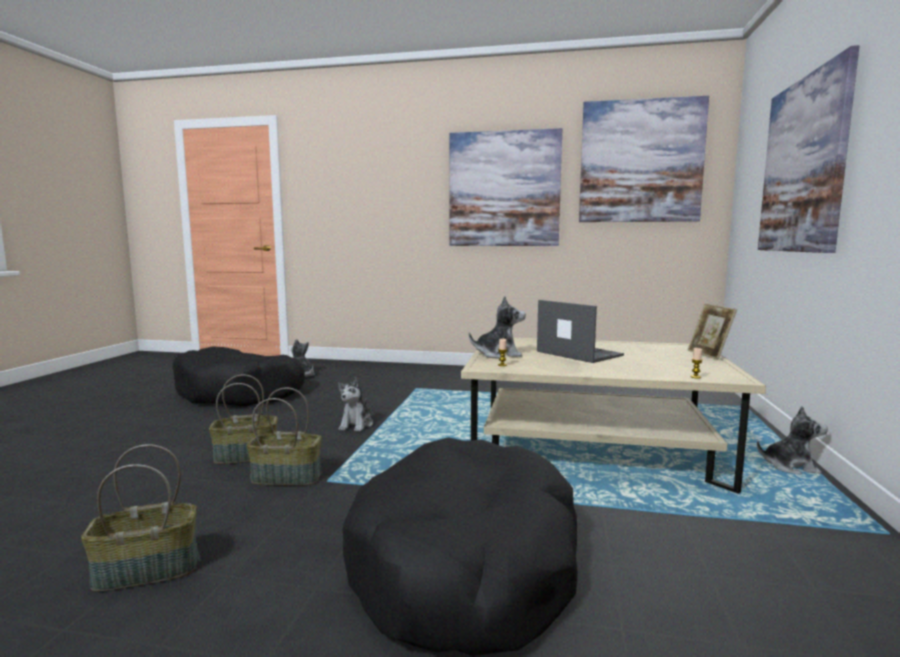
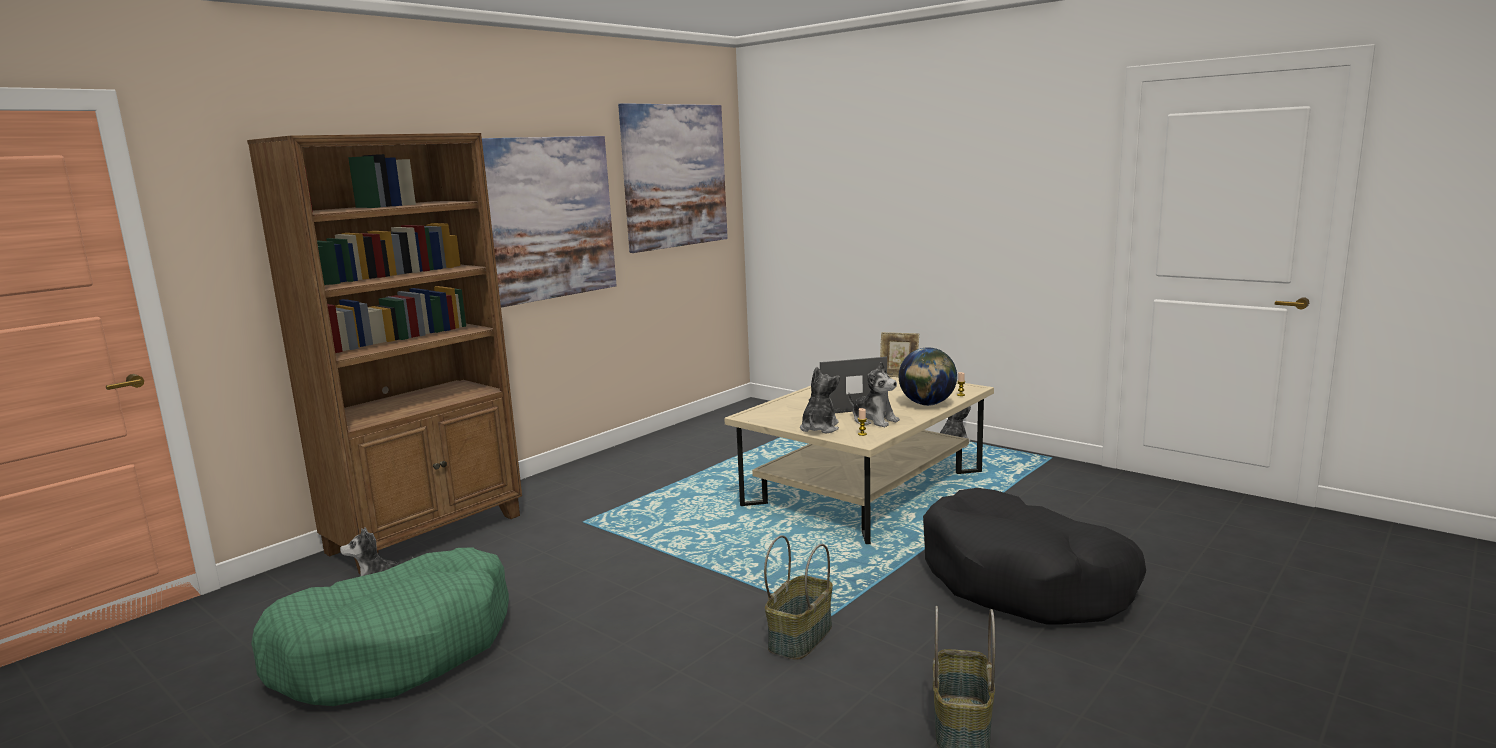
camera: 60 degrees left, 5 degrees up
black dog bed [172,346,305,406] -> green dog bed [251,547,509,706]
basket [209,374,278,464] -> none
plush toy [338,377,373,432] -> plush toy moved to [848,362,900,427]
picture [758,45,859,253] -> none
none -> brown bookcase [247,133,522,575]
none -> globe [899,347,957,406]

